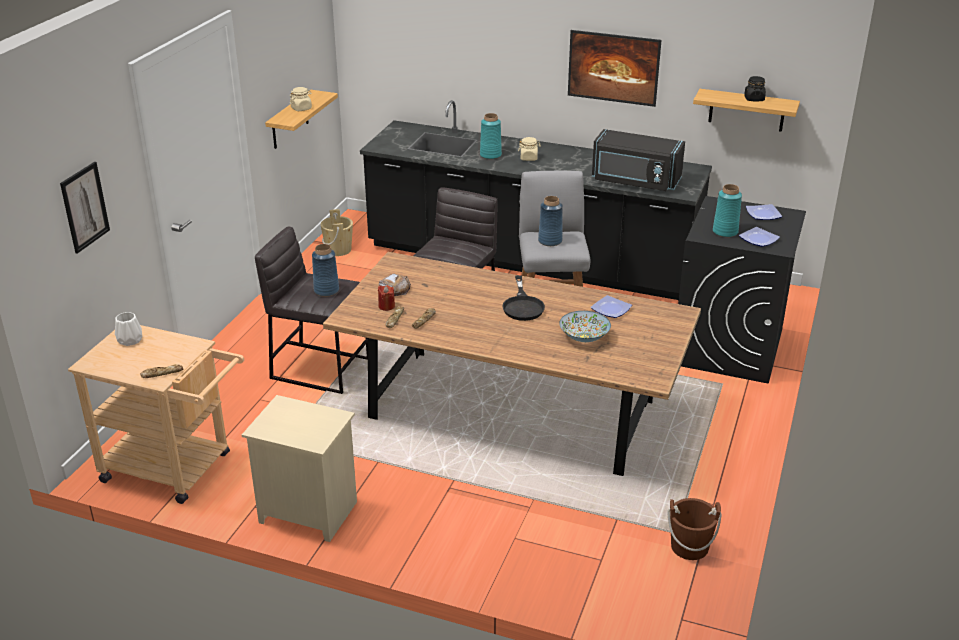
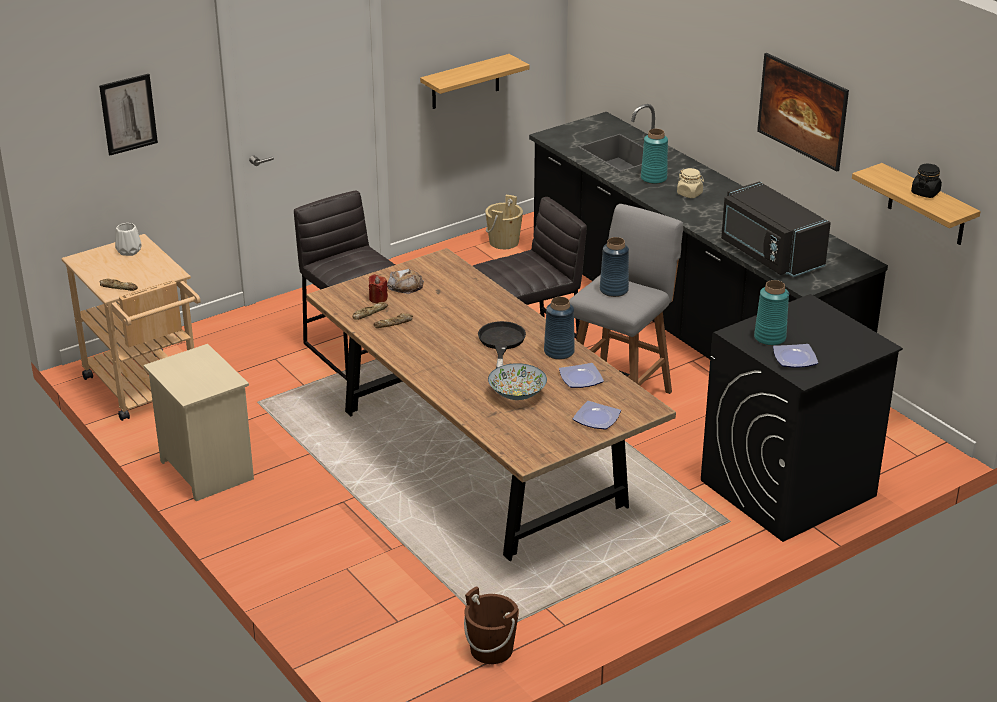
camera: 35 degrees right, 0 degrees up
beige jar [290,87,312,111] -> none
blue vase [312,244,339,297] -> blue vase moved to [544,297,575,360]
black frying pan [502,275,545,321] -> black frying pan turned 150 degrees clockwise [478,321,526,368]
plate [746,204,782,220] -> plate moved to [573,401,621,430]

